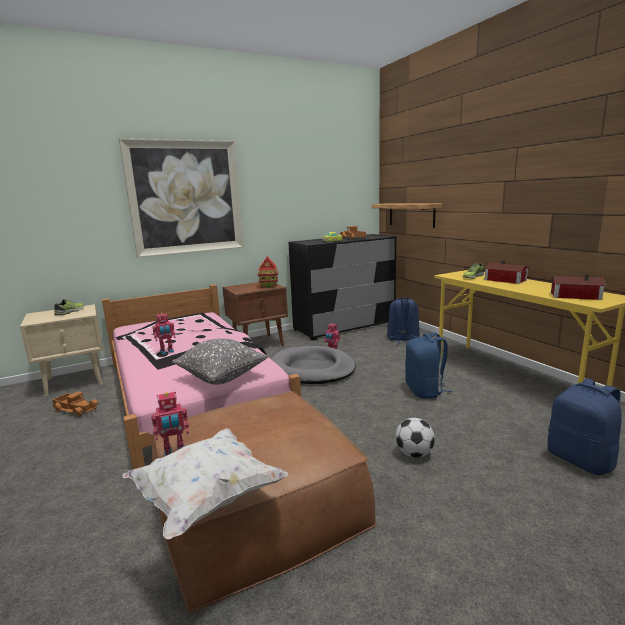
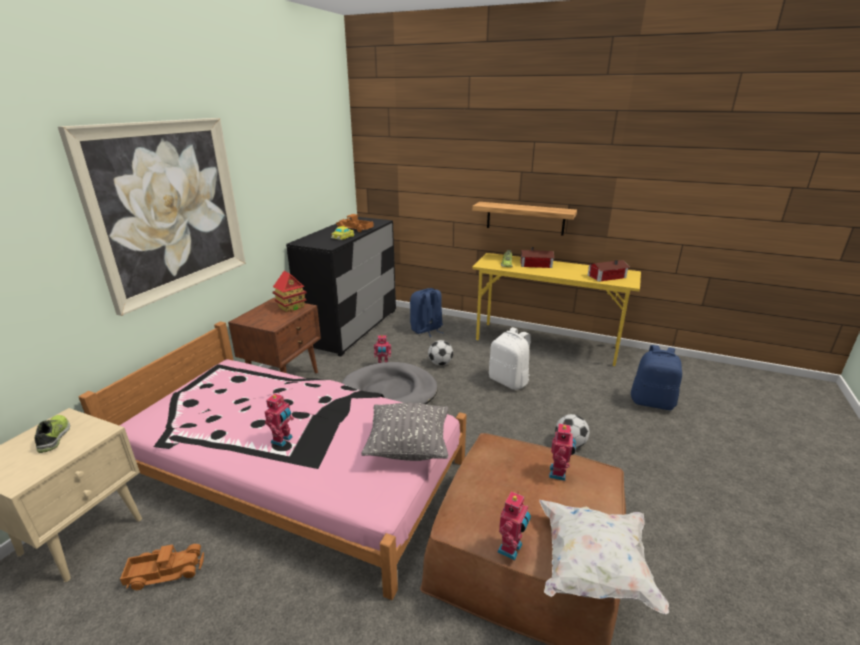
camera: 40 degrees left, 10 degrees up
shelf [371,203,442,228] -> shelf moved to [472,202,577,236]
blue backpack [405,332,452,399] -> white backpack [489,327,531,390]
none -> football [428,340,453,365]
none -> toy robot [549,422,576,481]

